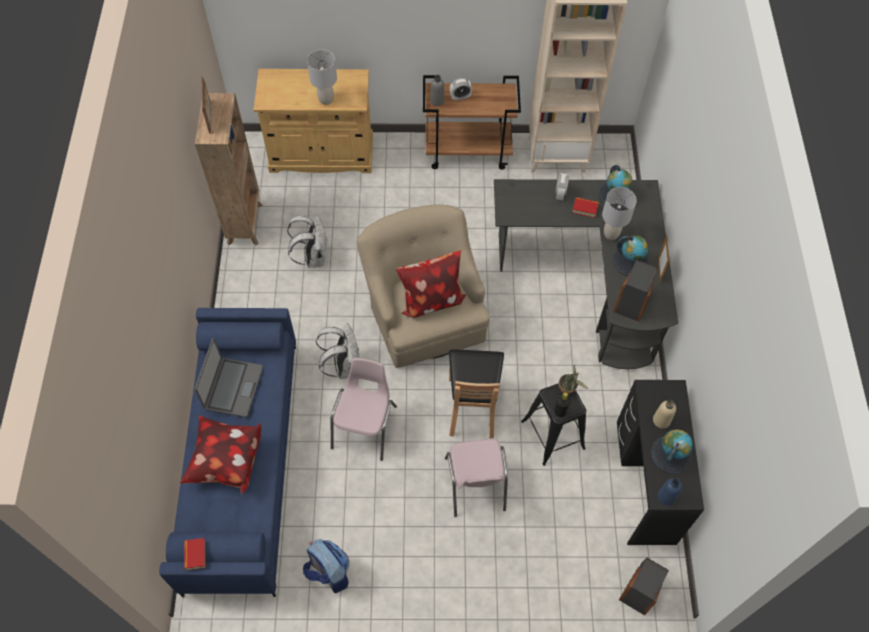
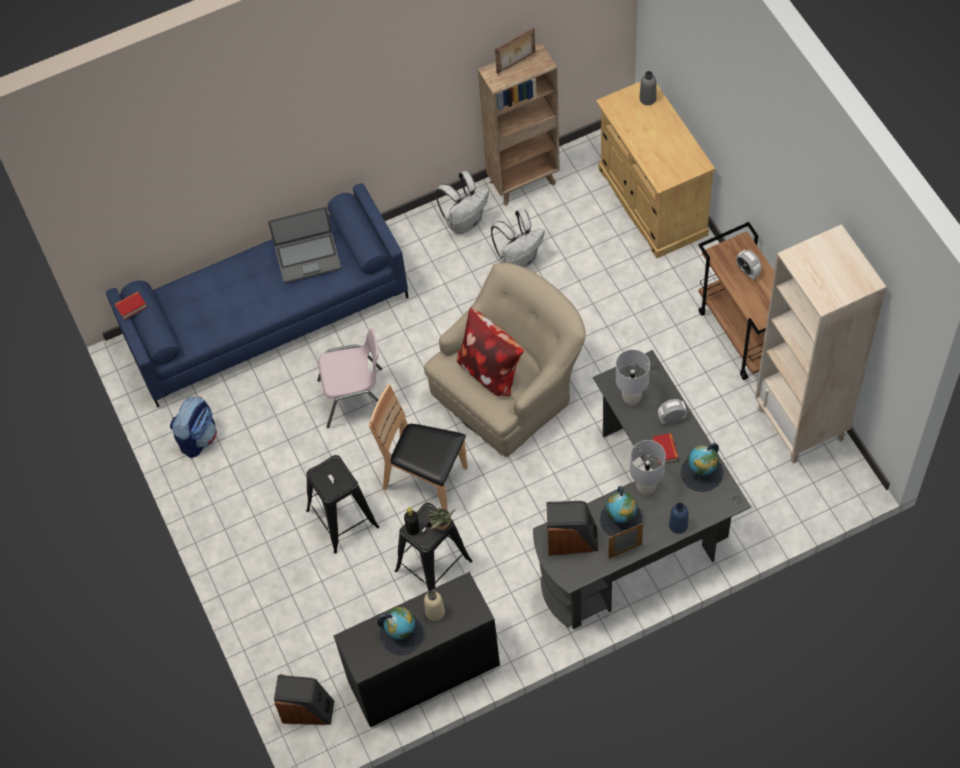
camera: 70 degrees right, 0 degrees up
pillow [180,416,261,494] -> none
grey table lamp [307,50,337,105] -> grey table lamp moved to [616,349,650,405]
white backpack [316,323,359,379] -> white backpack moved to [436,171,489,234]
grey bottle [430,75,444,106] -> grey bottle moved to [639,71,657,105]
pink chair [445,439,508,517] -> black stool [306,455,379,554]
brown chair [449,349,504,438] -> brown chair turned 45 degrees clockwise [369,384,468,511]
blue bottle [658,478,682,506] -> blue bottle moved to [669,502,688,534]

